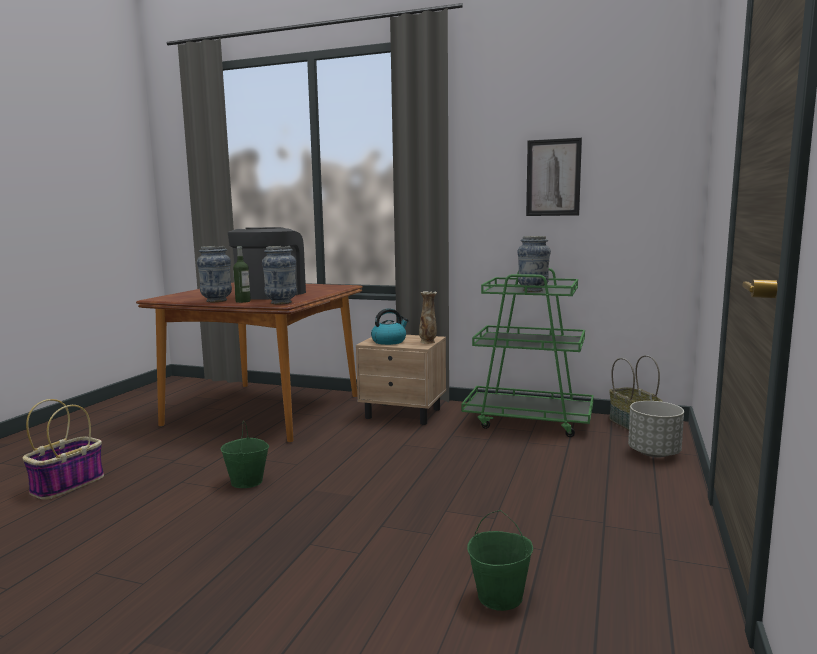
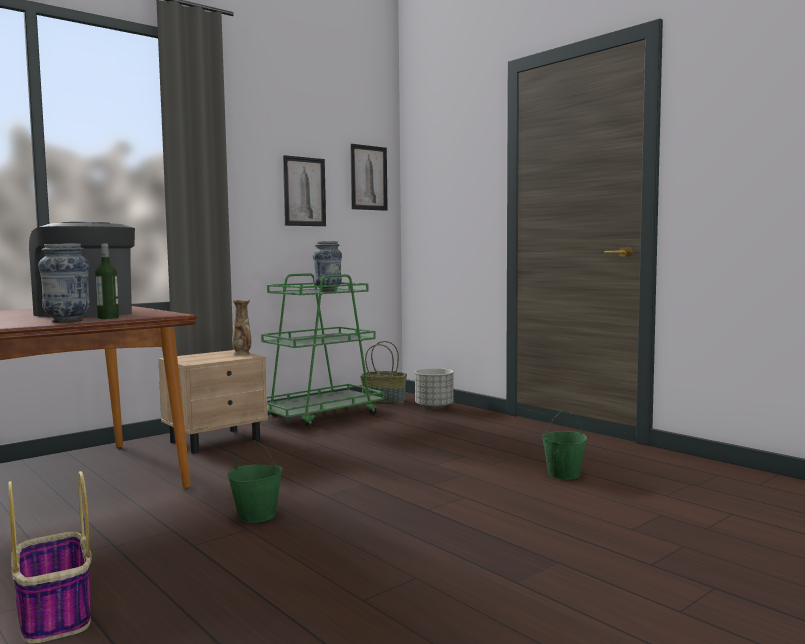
camera: 60 degrees left, 5 degrees down
vase [262,246,297,304] -> none
kettle [371,308,409,345] -> none
none -> picture [350,144,388,211]

